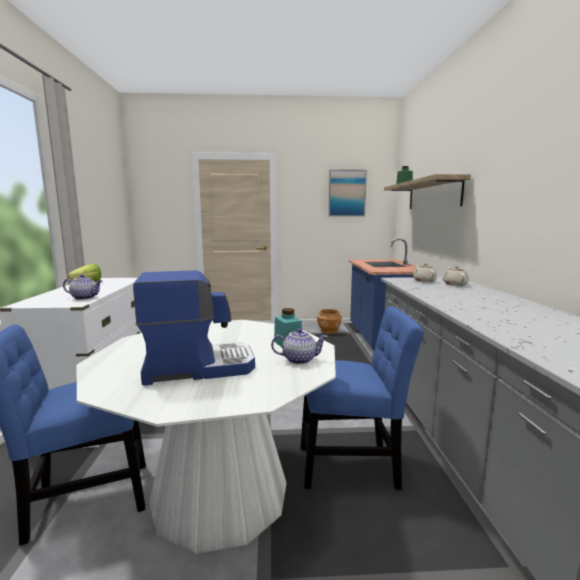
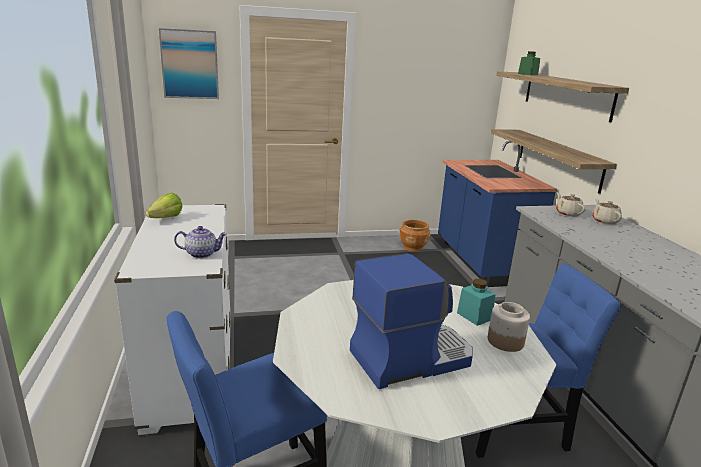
camera: 10 degrees left, 10 degrees up
teapot [271,328,328,364] -> jar [488,302,530,352]
picture [328,170,367,216] -> picture moved to [159,28,219,99]
none -> shelf [491,129,617,194]

